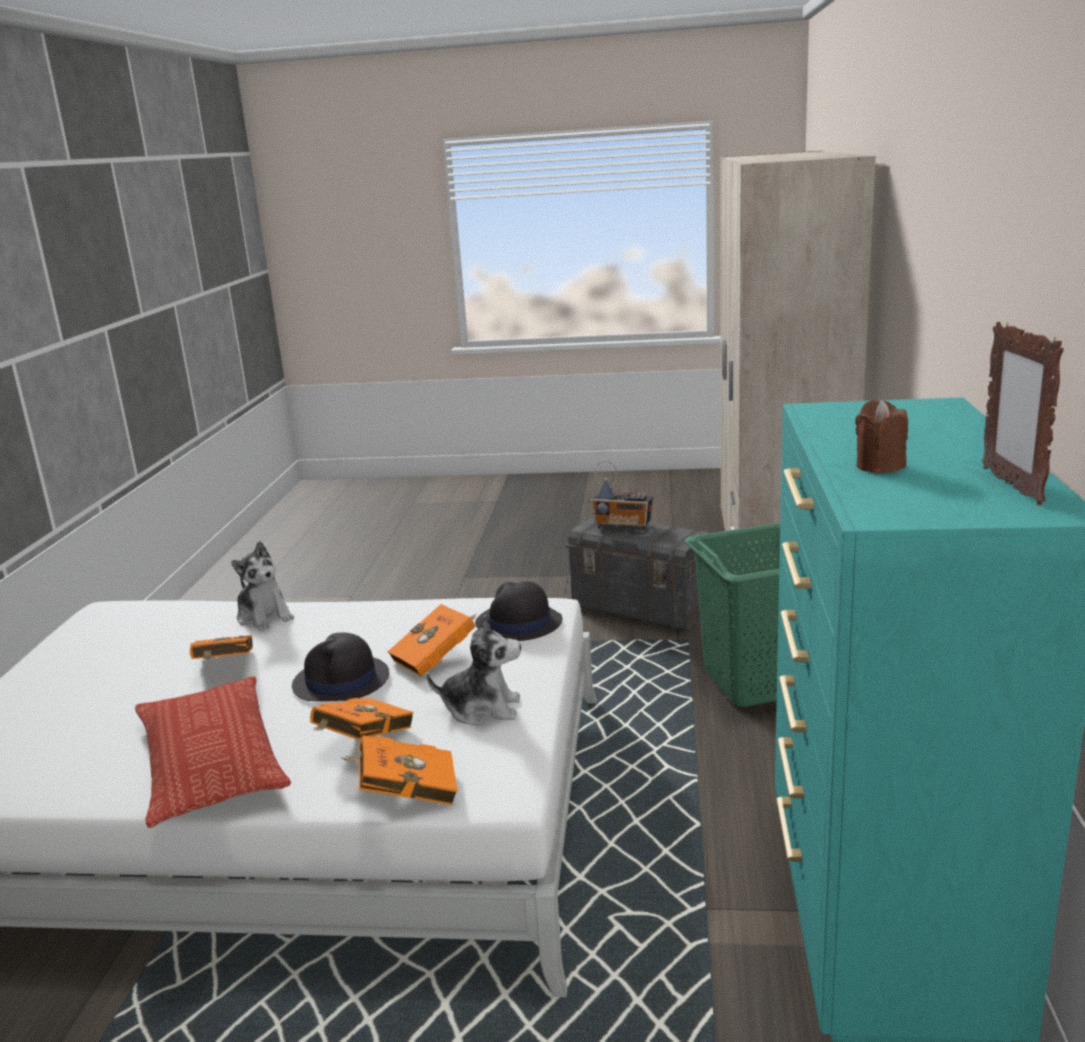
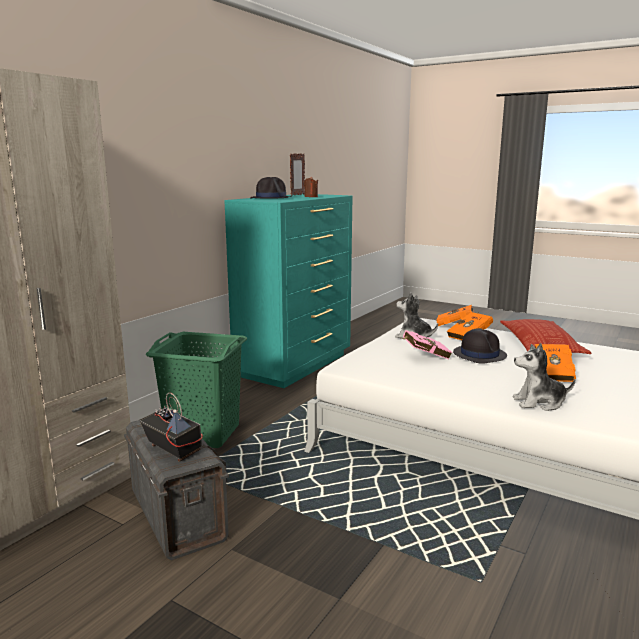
camera: 155 degrees left, 5 degrees down
plush toy [231,541,294,631] -> plush toy turned 75 degrees counterclockwise [513,343,575,411]
orange book [387,604,476,677] -> pink book [399,330,452,359]
black hat [475,581,562,641] -> black hat moved to [250,177,292,199]

